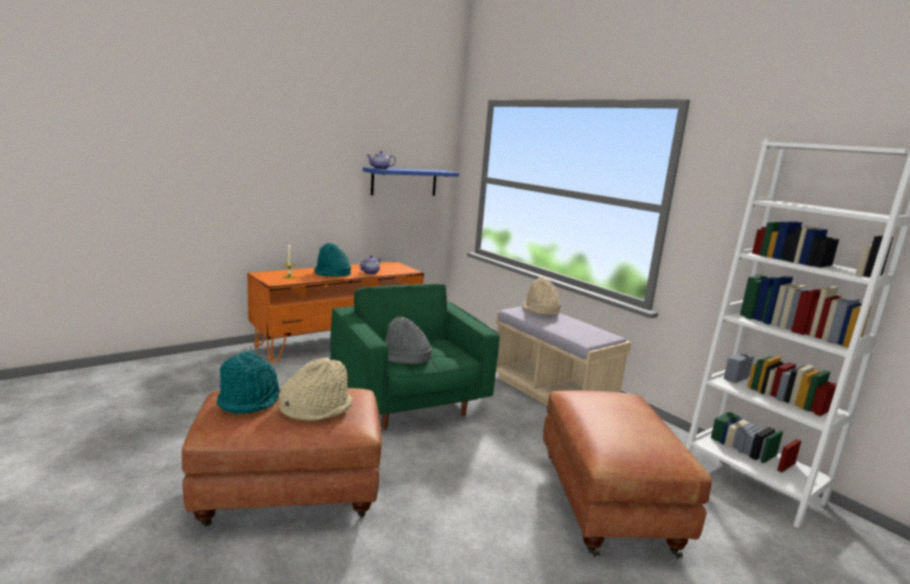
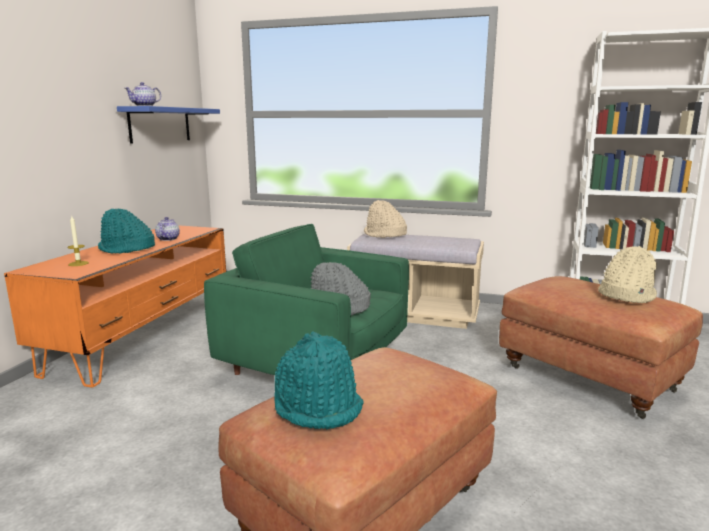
camera: 35 degrees left, 0 degrees up
beige hat [279,358,353,421] -> beige hat moved to [598,246,657,303]

